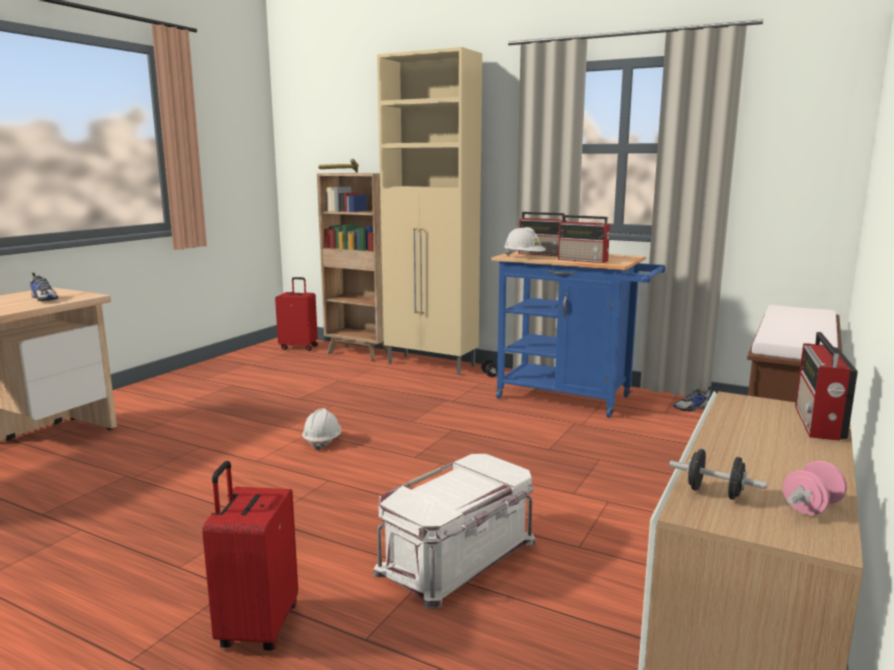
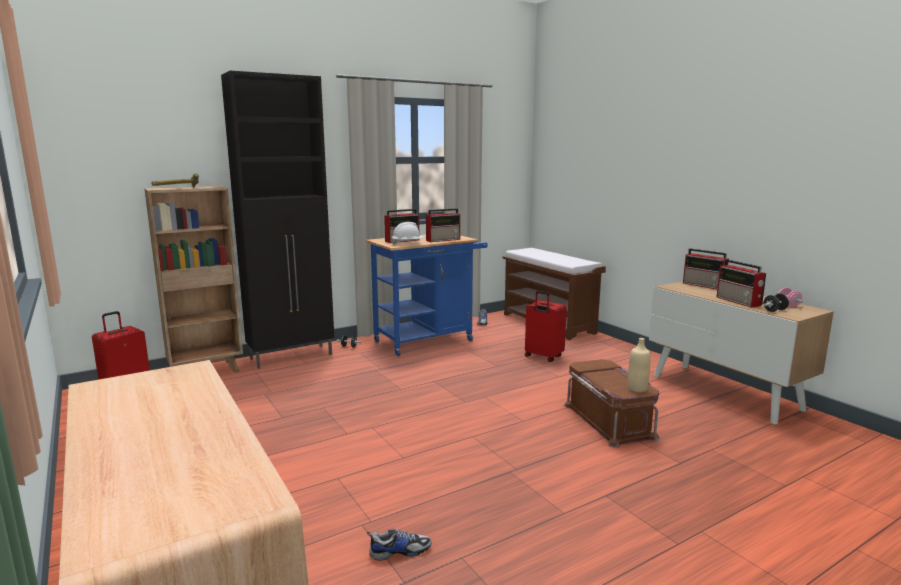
camera: 60 degrees left, 0 degrees up
shoe [30,273,58,301] -> shoe moved to [367,529,431,560]
red suitcase [202,461,298,651] -> red suitcase moved to [525,291,567,362]
white hard hat [302,408,341,451] -> none
white storage box [373,454,536,609] -> brown storage box [564,359,660,448]
beige cabinet [377,47,482,375] -> black cabinet [221,71,334,369]
none -> beige bottle [628,338,650,392]
none -> radio [717,259,766,308]

